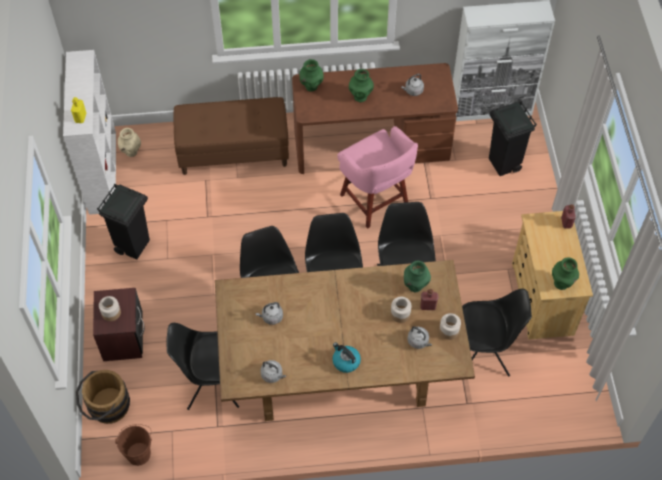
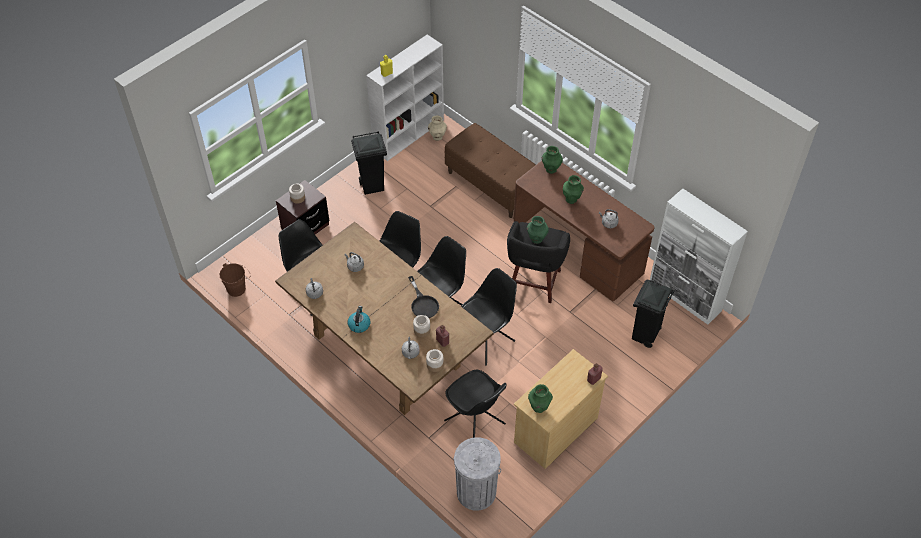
camera: 50 degrees right, 5 degrees down
brown bucket [76,370,130,424] -> none
pink stool [338,126,418,229] -> black stool [507,221,570,303]
green vase [404,261,431,292] -> green vase moved to [527,216,549,244]
none -> black frying pan [408,276,439,318]
none -> grey trash can [454,437,501,511]

